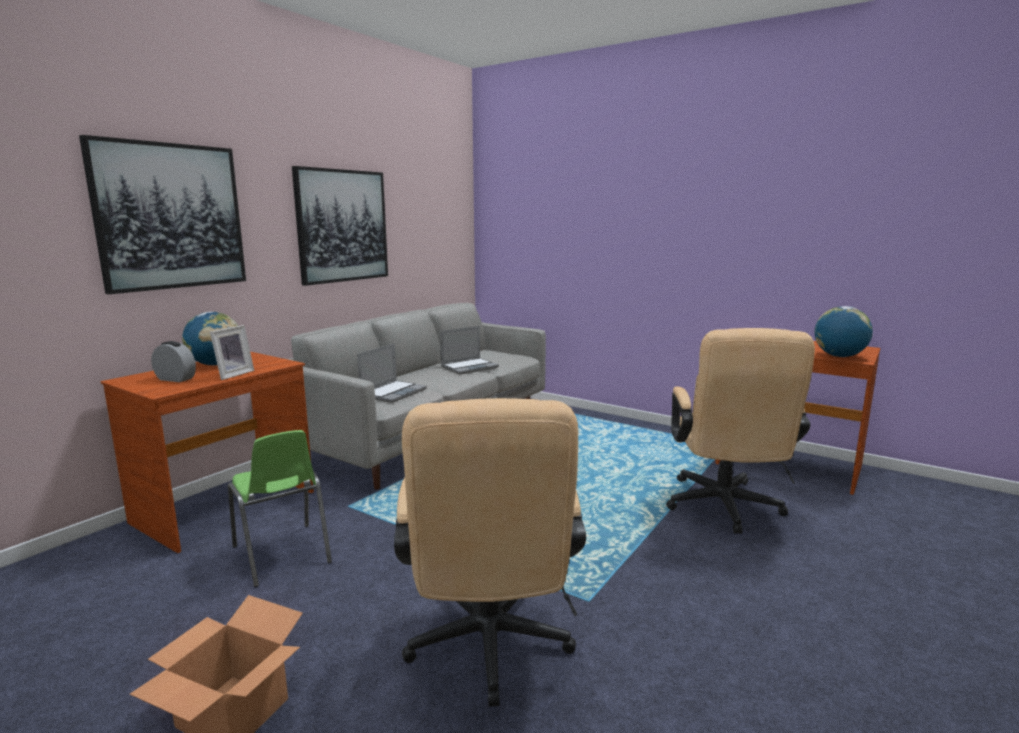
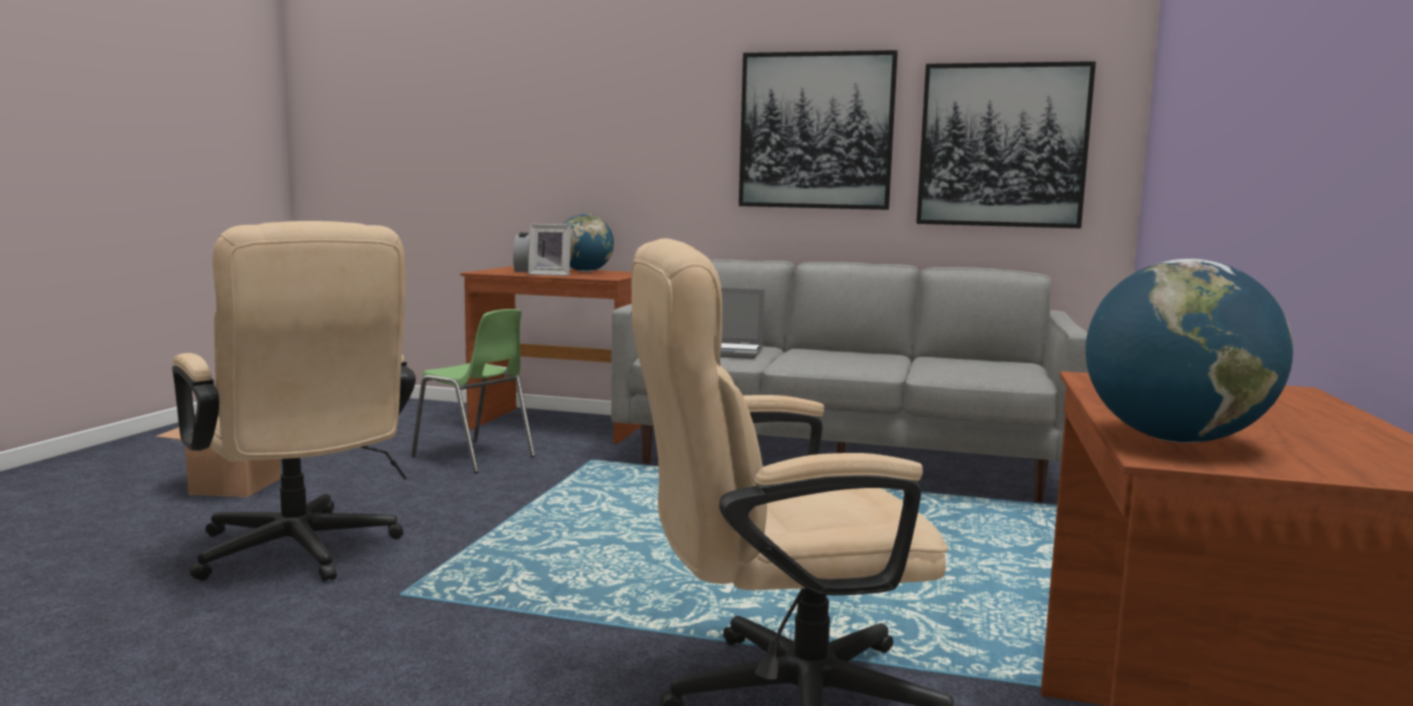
camera: 70 degrees right, 5 degrees down
picture [79,135,246,294] -> picture moved to [916,61,1096,228]
green chair [228,430,332,587] -> green chair turned 90 degrees counterclockwise [411,309,535,473]
beige office chair [394,398,586,707] -> beige office chair turned 105 degrees counterclockwise [172,221,416,582]
laptop [440,326,499,375] -> none

